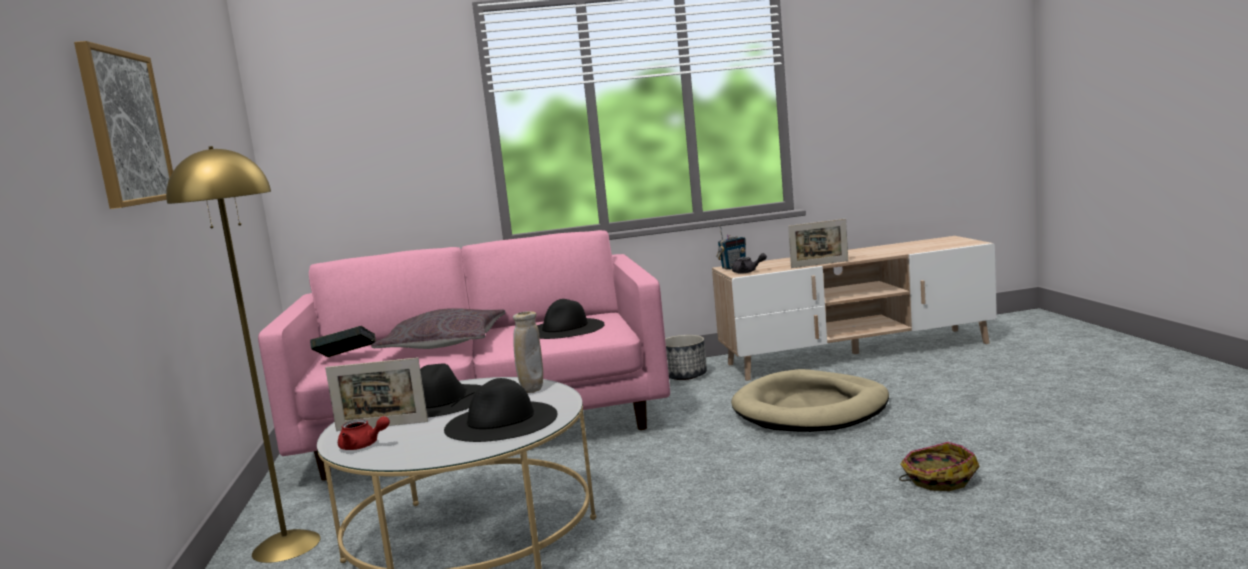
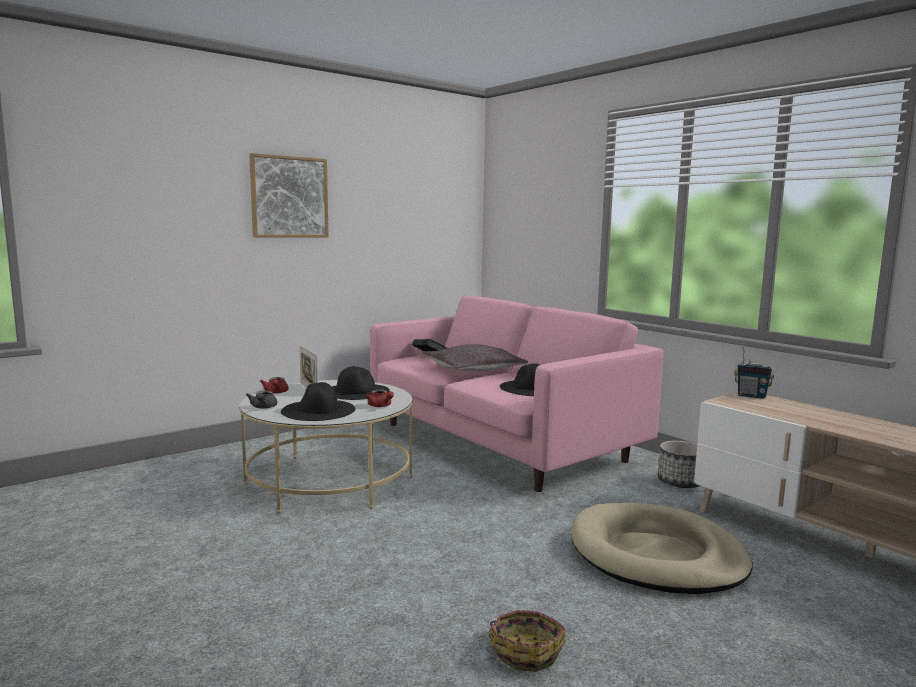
camera: 60 degrees right, 0 degrees up
yellow floor lamp [166,146,321,563] -> none
beige vase [513,311,543,393] -> red teapot [366,390,394,407]
grey teapot [732,253,767,273] -> grey teapot moved to [246,391,277,409]
picture frame [788,219,848,268] -> none

